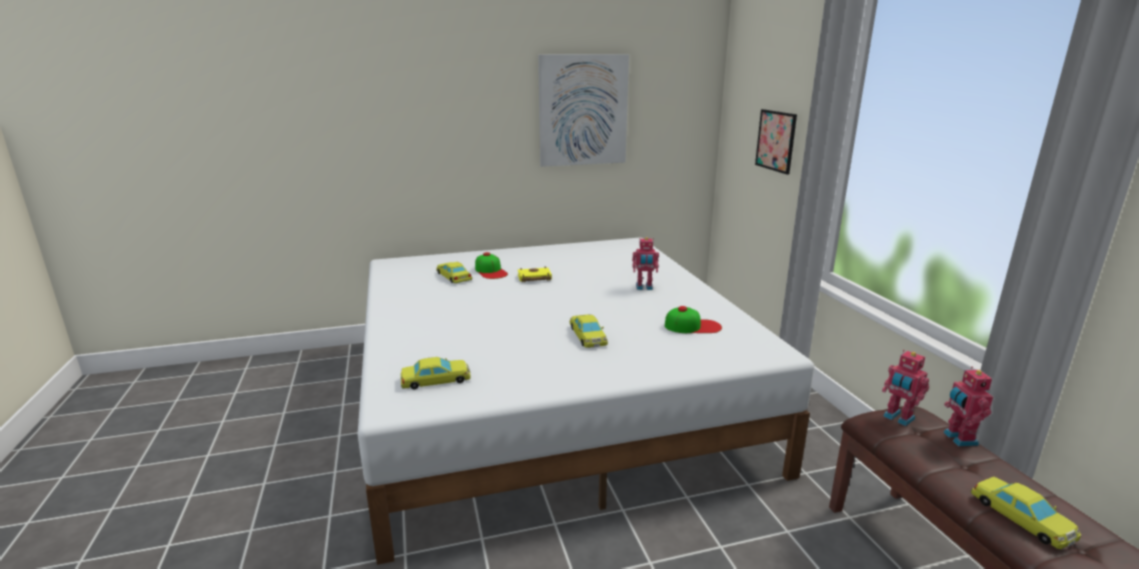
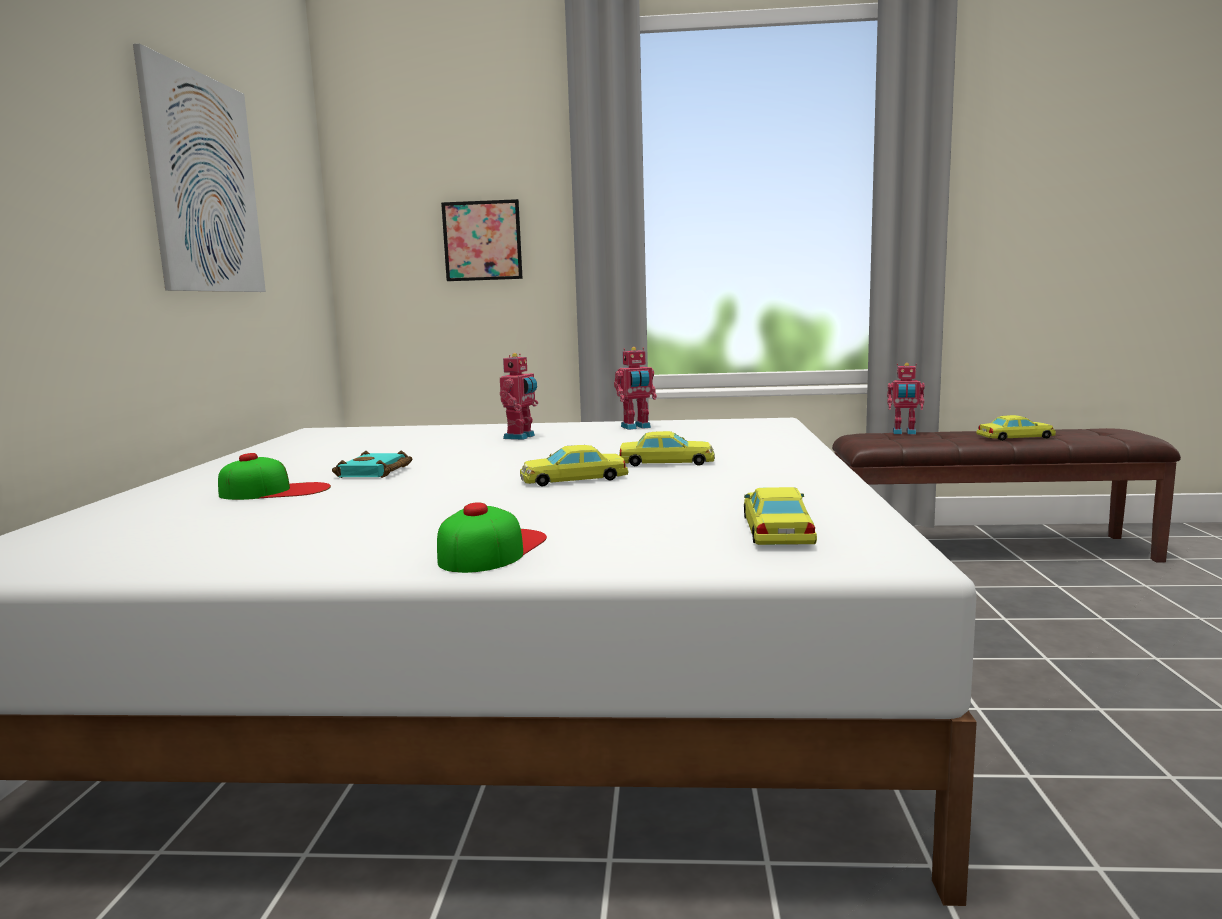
camera: 70 degrees left, 10 degrees down
yellow toy car [436,262,472,283] -> yellow toy car moved to [520,445,629,486]
yellow book [518,267,552,282] -> turquoise book [332,451,412,478]
cap [665,306,722,333] -> cap moved to [437,502,547,573]
toy robot [882,350,929,426] -> toy robot moved to [614,347,657,430]

